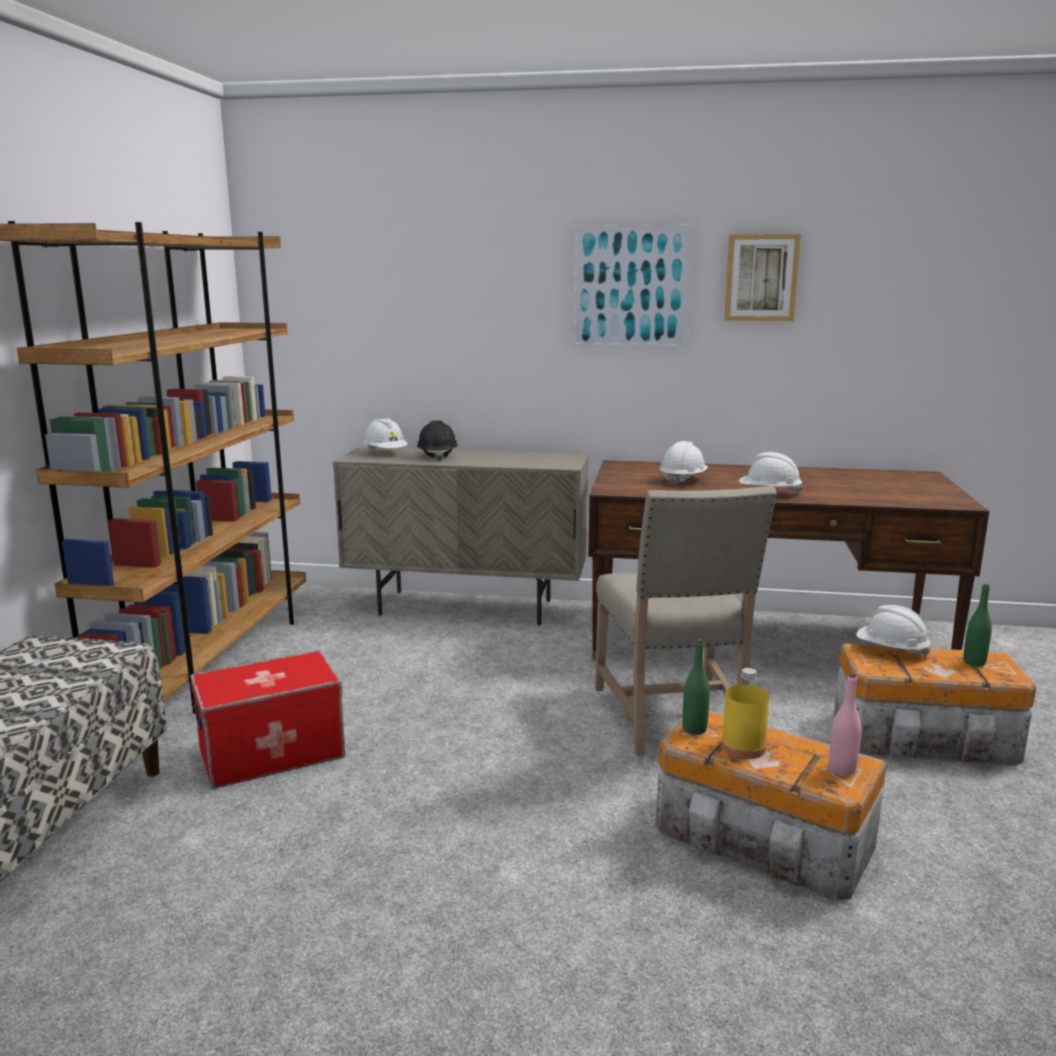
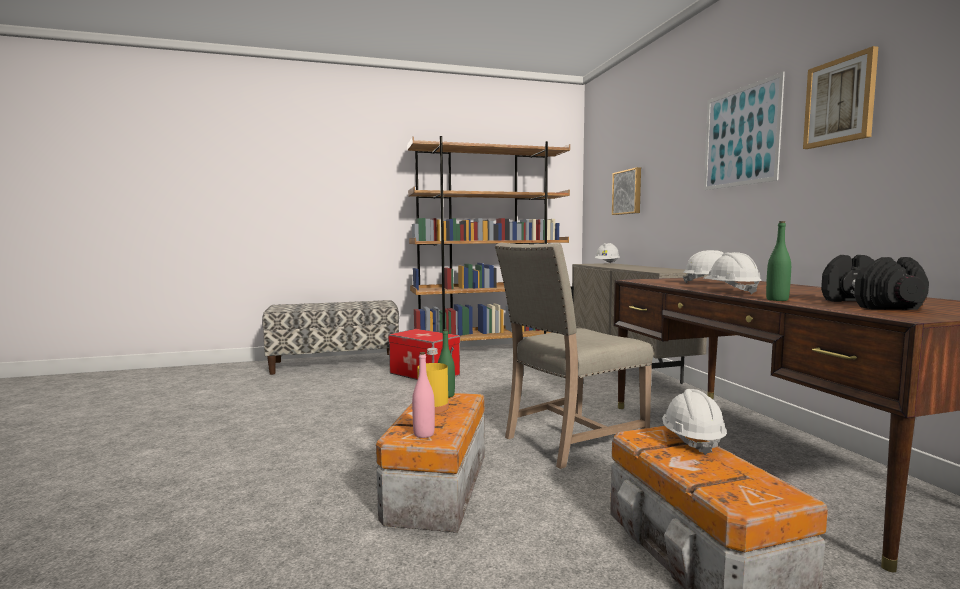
camera: 65 degrees right, 10 degrees down
black hard hat [417,420,458,461] -> none
green bottle [963,584,992,667] -> green bottle moved to [766,221,791,301]
none -> picture [612,167,641,215]
none -> black dumbbell [821,255,929,310]

